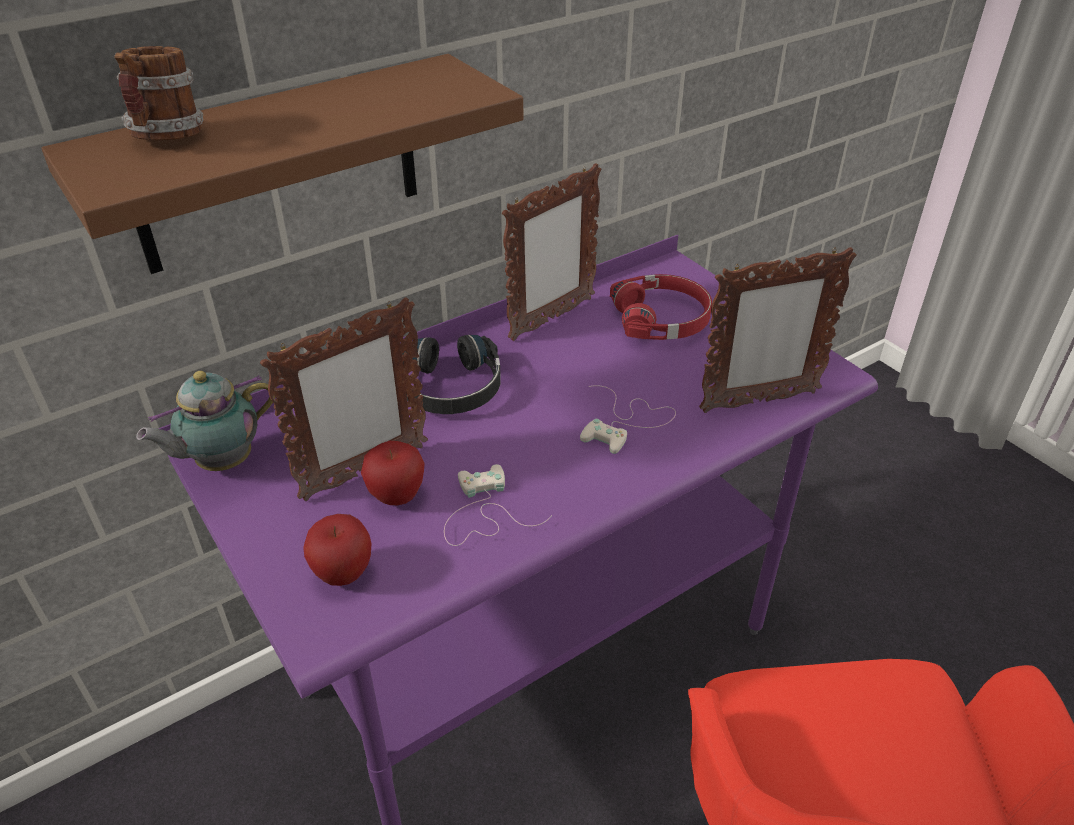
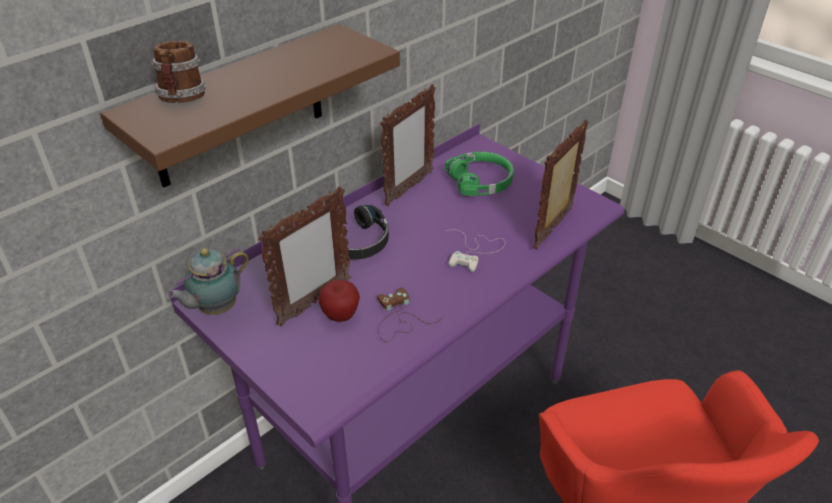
camera: 10 degrees left, 0 degrees up
apple [303,514,371,586] -> none
white game controller [444,464,552,546] -> brown game controller [377,288,444,342]
red headphones [610,274,712,340] -> green headphones [445,151,514,196]
picture frame [699,247,857,413] -> picture frame turned 150 degrees clockwise [533,119,588,249]

